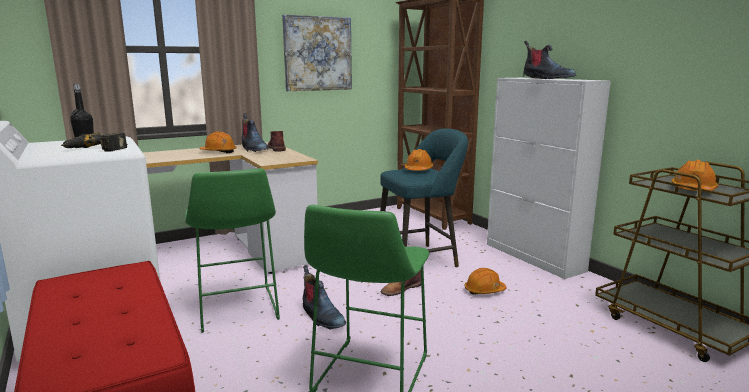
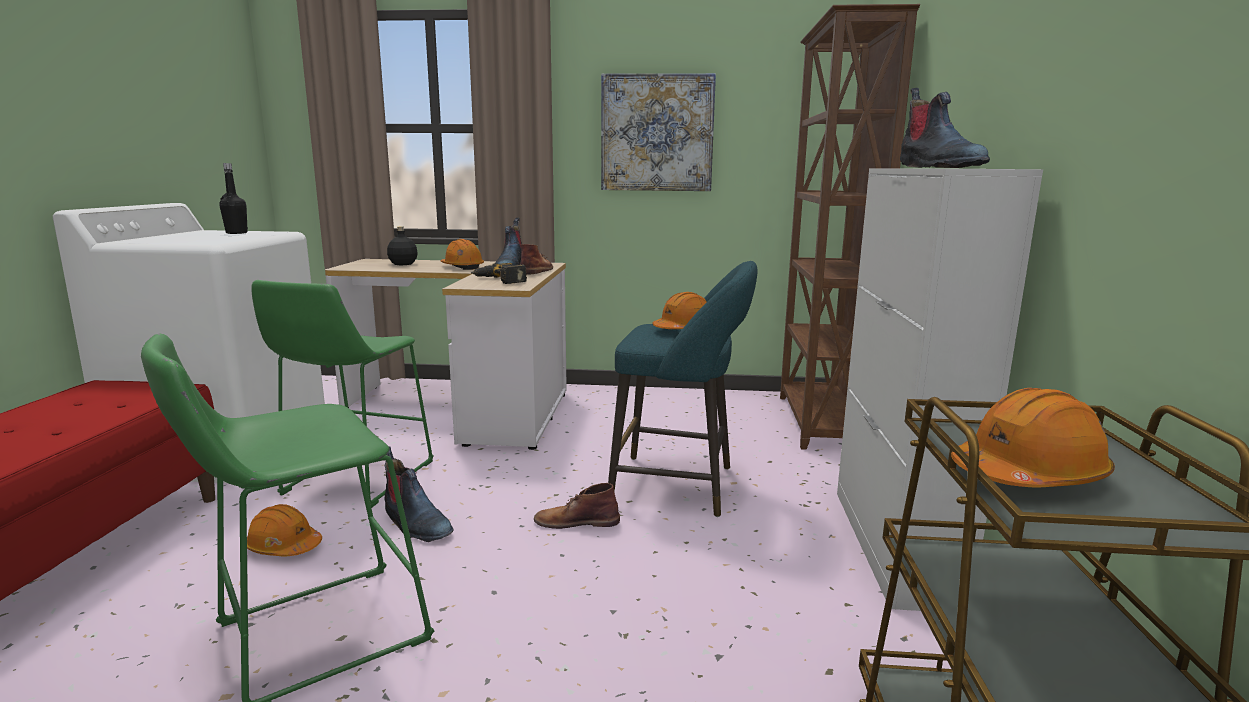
camera: 35 degrees right, 0 degrees up
power drill [61,132,127,152] -> power drill moved to [471,263,527,284]
boot [303,265,346,330] -> boot turned 45 degrees counterclockwise [384,447,453,542]
orange hard hat [465,268,506,294] -> orange hard hat moved to [247,504,322,557]
none -> black bottle [387,227,418,265]

